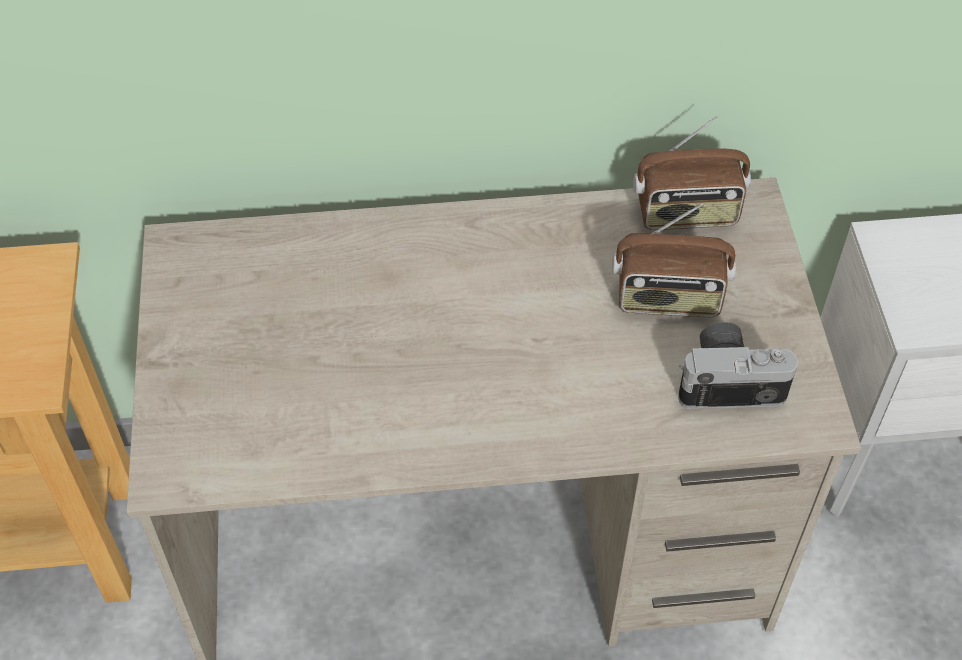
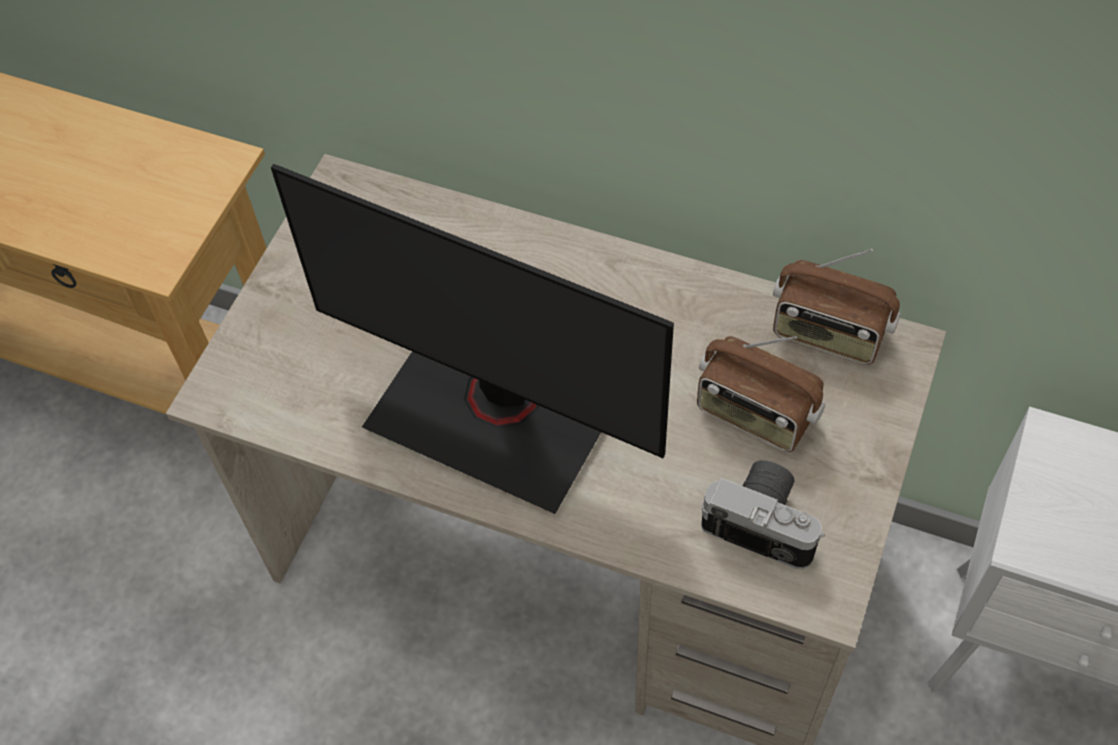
camera: 30 degrees right, 5 degrees up
none -> monitor [271,164,674,514]

